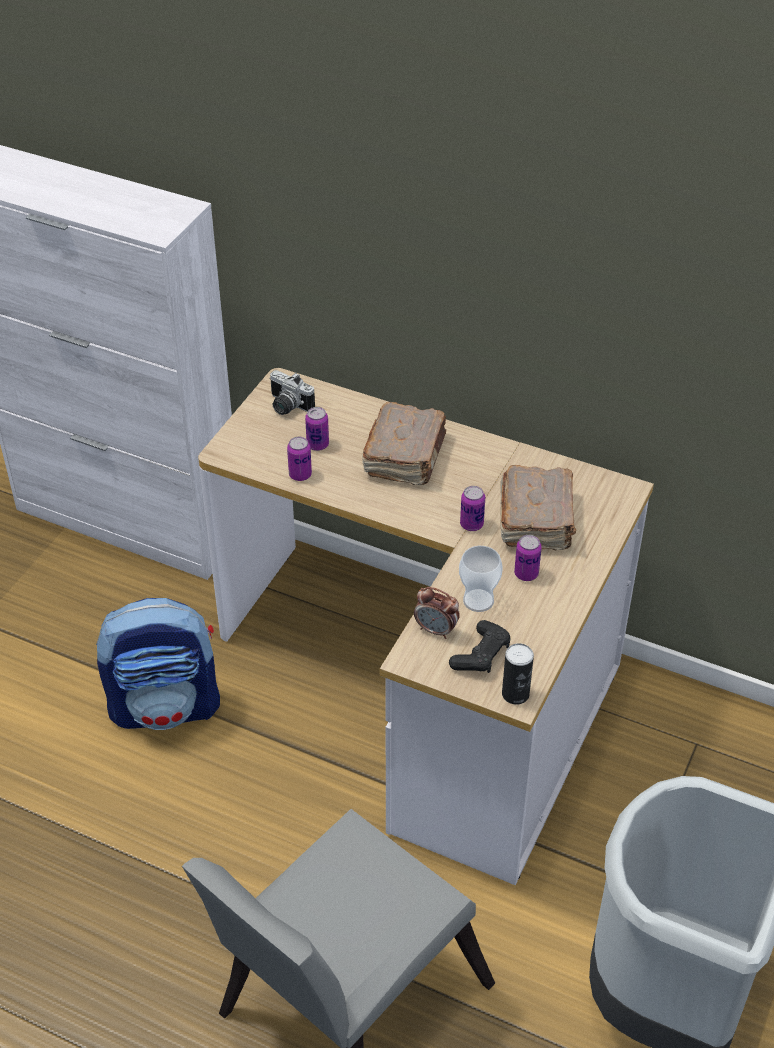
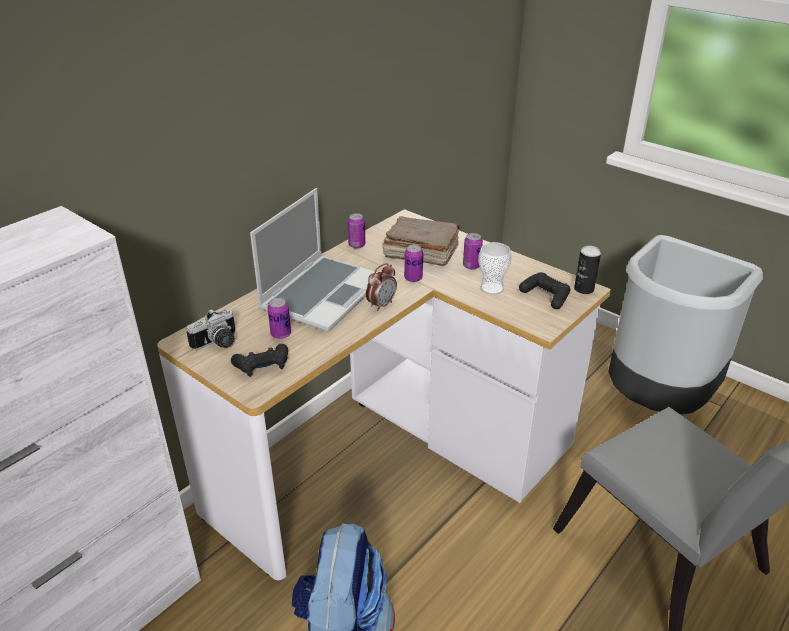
camera: 75 degrees left, 10 degrees down
can [287,437,312,481] -> can moved to [347,213,365,249]
brown book [362,402,446,485] -> laptop [250,188,378,332]
alarm clock [414,587,460,639] -> alarm clock moved to [366,263,397,311]
none -> black game controller [231,344,288,377]

